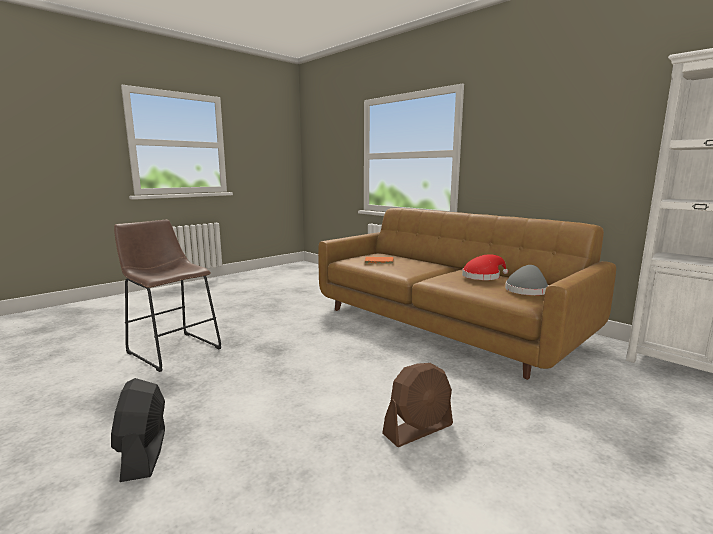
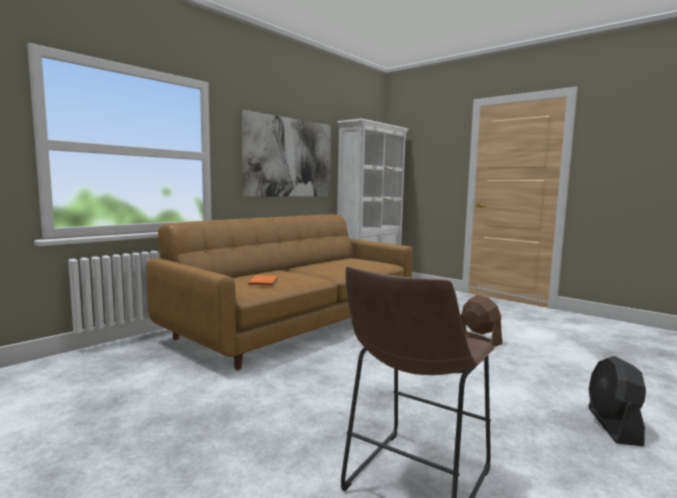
camera: 95 degrees left, 5 degrees down
black fan [111,378,165,482] -> black fan turned 120 degrees clockwise [588,356,646,446]
red hat [462,254,508,280] -> none
grey hat [505,265,549,295] -> none
none -> picture [242,110,331,196]

